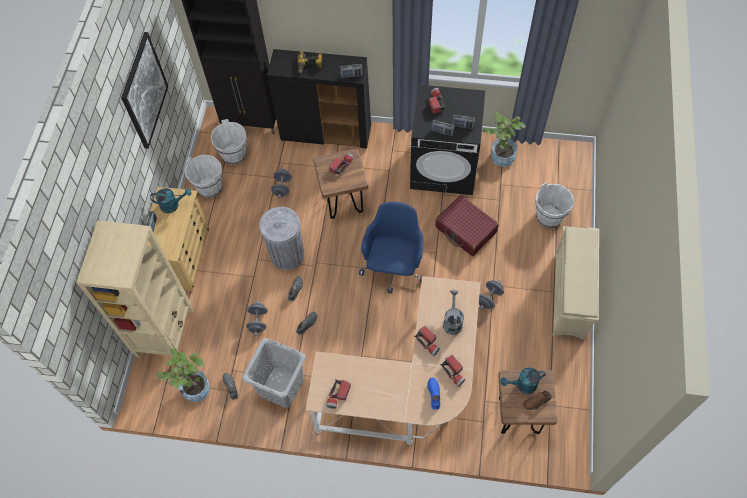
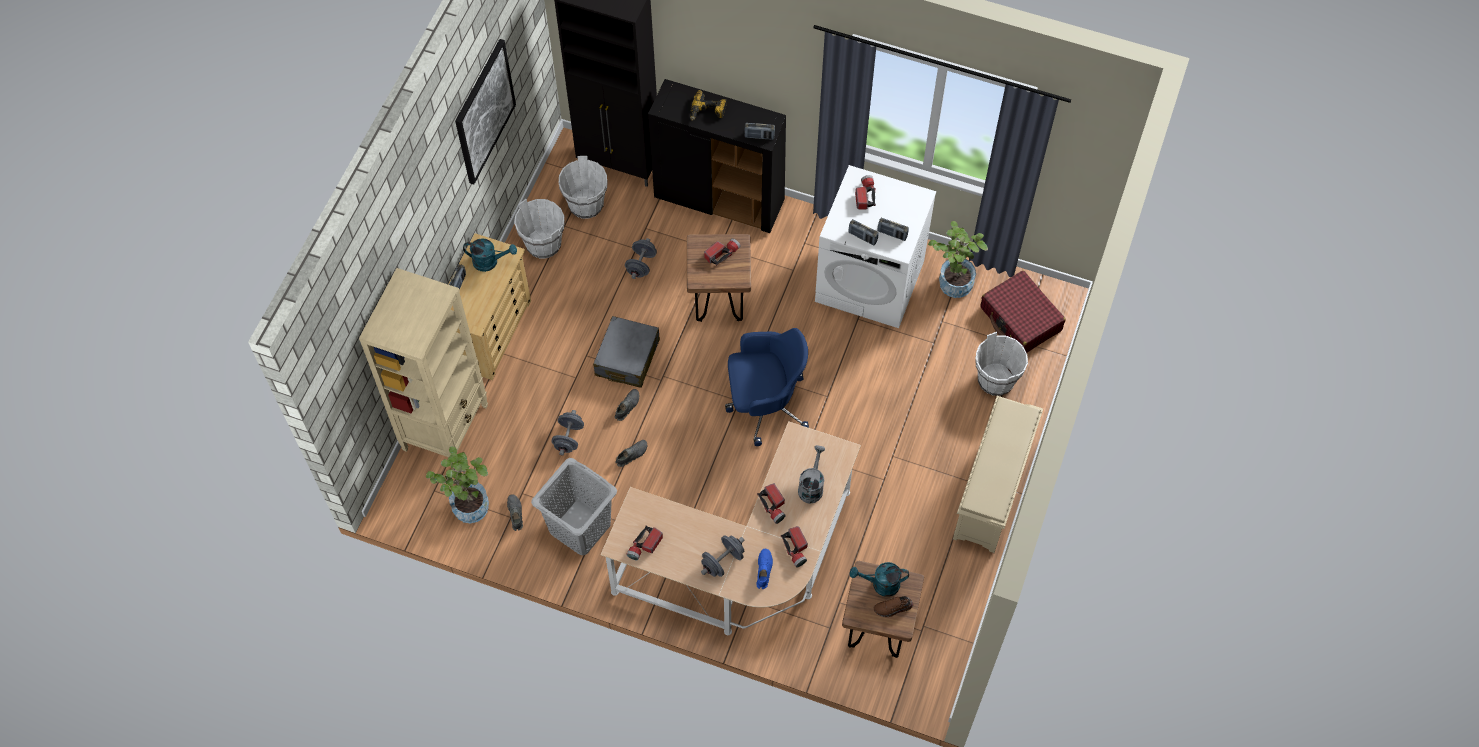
camera: 10 degrees right, 0 degrees up
grey trash can [259,207,304,270] -> grey suitcase [593,316,660,388]
blue office chair [359,202,424,293] -> blue office chair turned 60 degrees clockwise [725,328,809,446]
black washing machine [410,85,485,195] -> white washing machine [815,165,936,328]
red suitcase [435,195,499,256] -> red suitcase moved to [981,271,1066,353]
grey dumbbell [479,280,504,310] -> grey dumbbell moved to [701,535,745,577]

